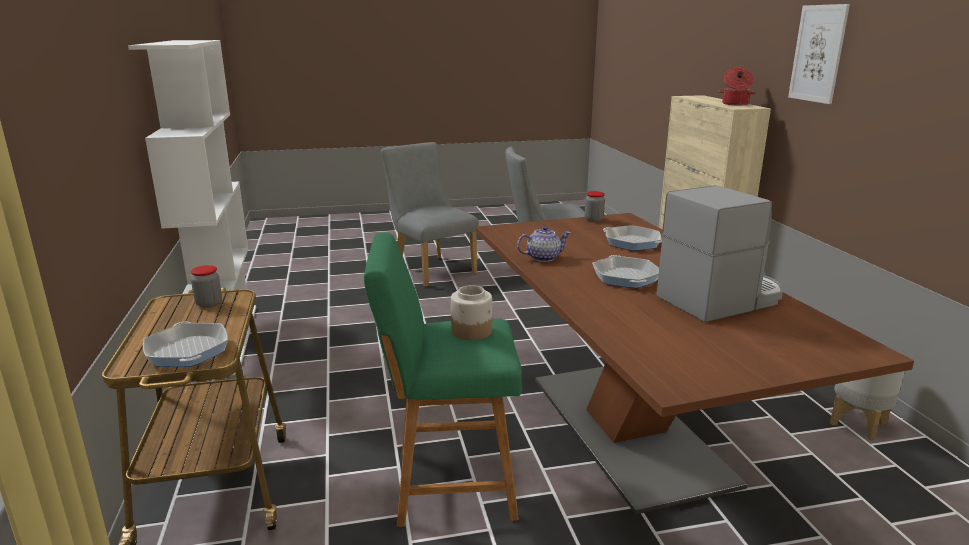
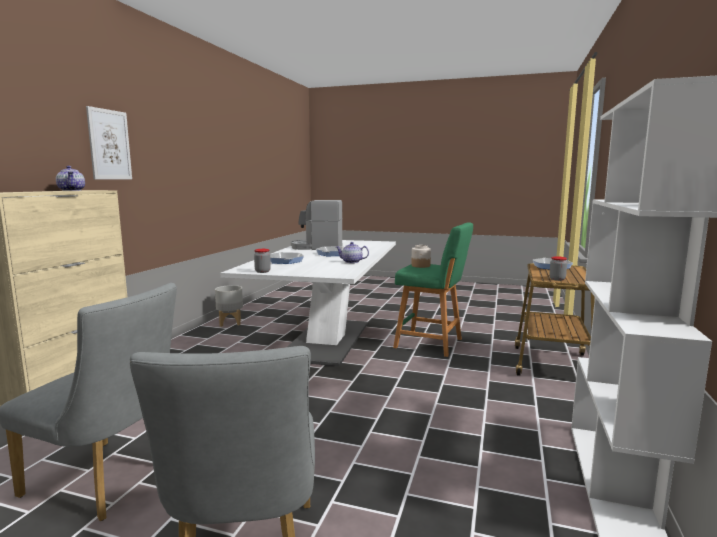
camera: 150 degrees left, 10 degrees down
brown dining table [476,213,914,515] -> white dining table [221,240,396,366]
cooking pot [718,68,756,106] -> teapot [56,166,85,191]

